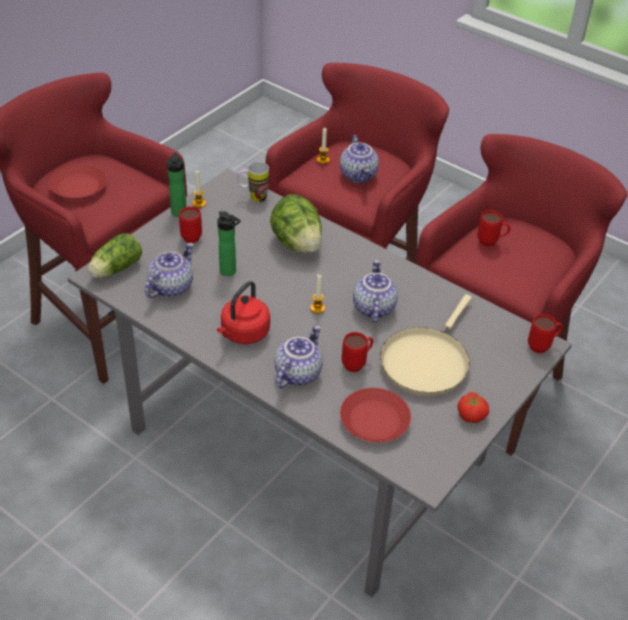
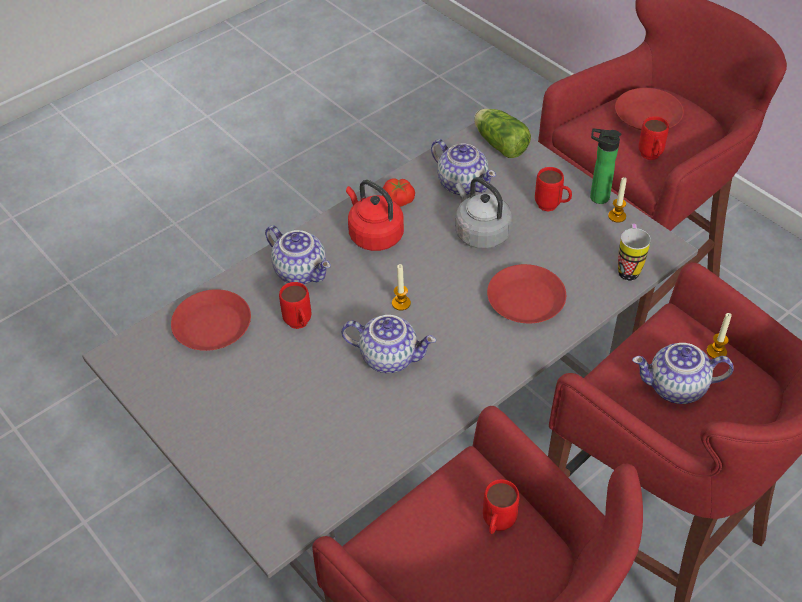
camera: 105 degrees right, 5 degrees up
bottle [217,211,241,276] -> grey kettle [456,177,512,249]
lettuce [270,194,322,253] -> red plate [487,264,566,323]
beige frying pan [380,294,472,396] -> none
tomato [457,392,490,423] -> tomato moved to [382,178,415,207]
red mug [528,314,563,353] -> red mug moved to [638,116,669,160]

